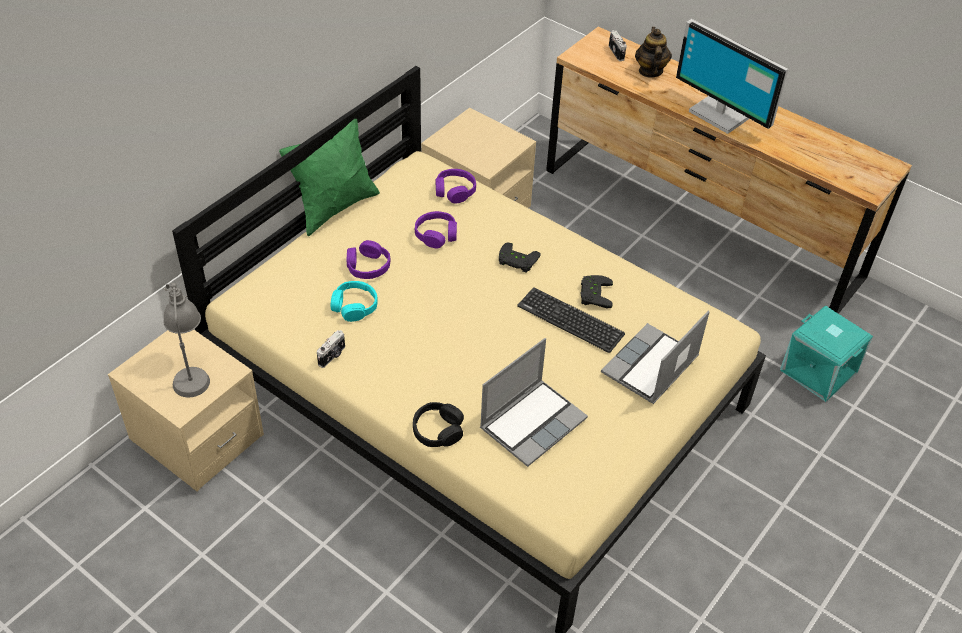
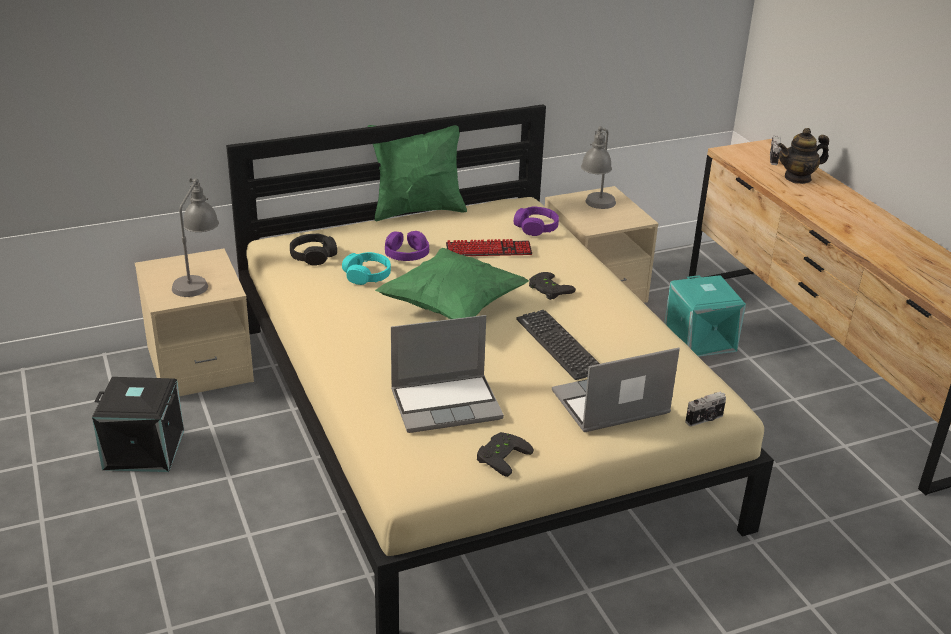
camera: 30 degrees right, 15 degrees down
camera [317,330,345,368] -> camera moved to [685,392,726,426]
black headphones [413,402,464,447] -> black headphones moved to [290,234,337,265]
purple headphones [415,211,457,249] -> keyboard [446,239,532,256]
black game controller [581,275,613,308] -> black game controller moved to [477,432,534,477]
teapot [635,27,672,78] -> teapot turned 135 degrees counterclockwise [778,128,829,184]
monitor [676,19,788,134] -> none
turquoise storage box [780,306,873,402] -> turquoise storage box moved to [665,275,746,357]
none -> black storage box [92,377,184,472]
none -> green pillow [375,248,529,319]
none -> grey table lamp [581,126,616,209]

